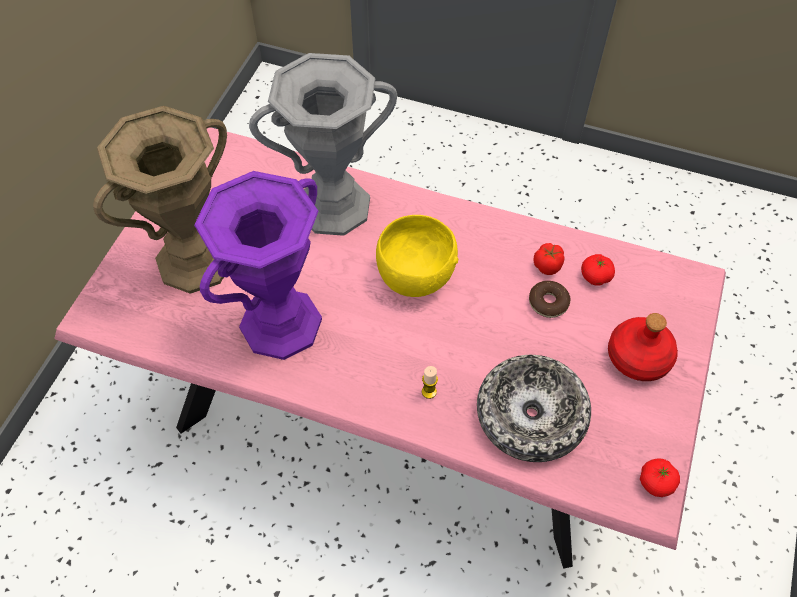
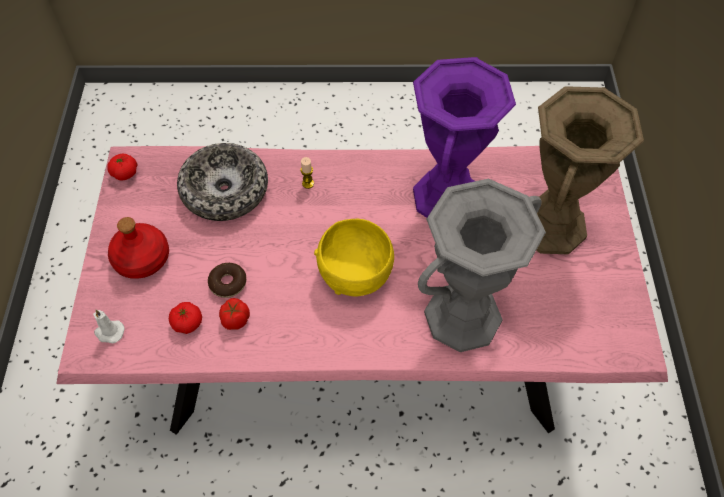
camera: 160 degrees right, 0 degrees up
none -> white candle [93,309,125,343]

